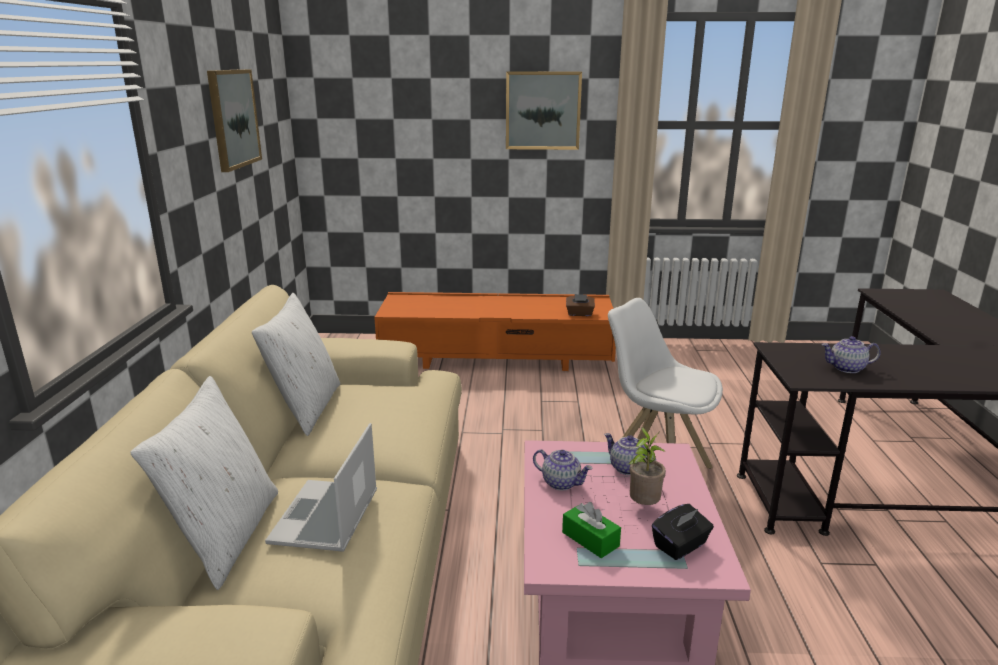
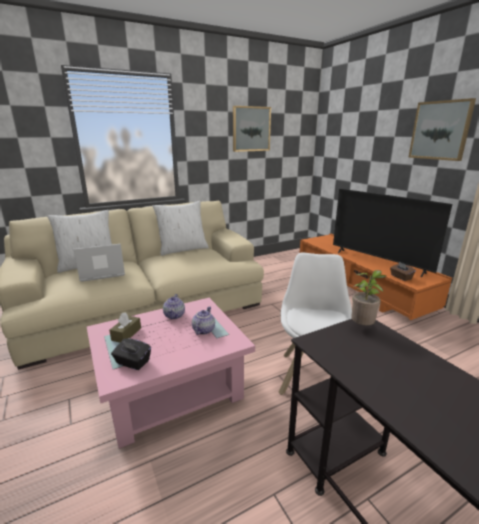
camera: 60 degrees right, 0 degrees up
green tissue box [562,502,621,558] -> brown tissue box [109,313,141,343]
potted plant [629,427,666,505] -> potted plant moved to [351,270,386,325]
teapot [821,336,881,373] -> none
none -> television [333,189,452,277]

